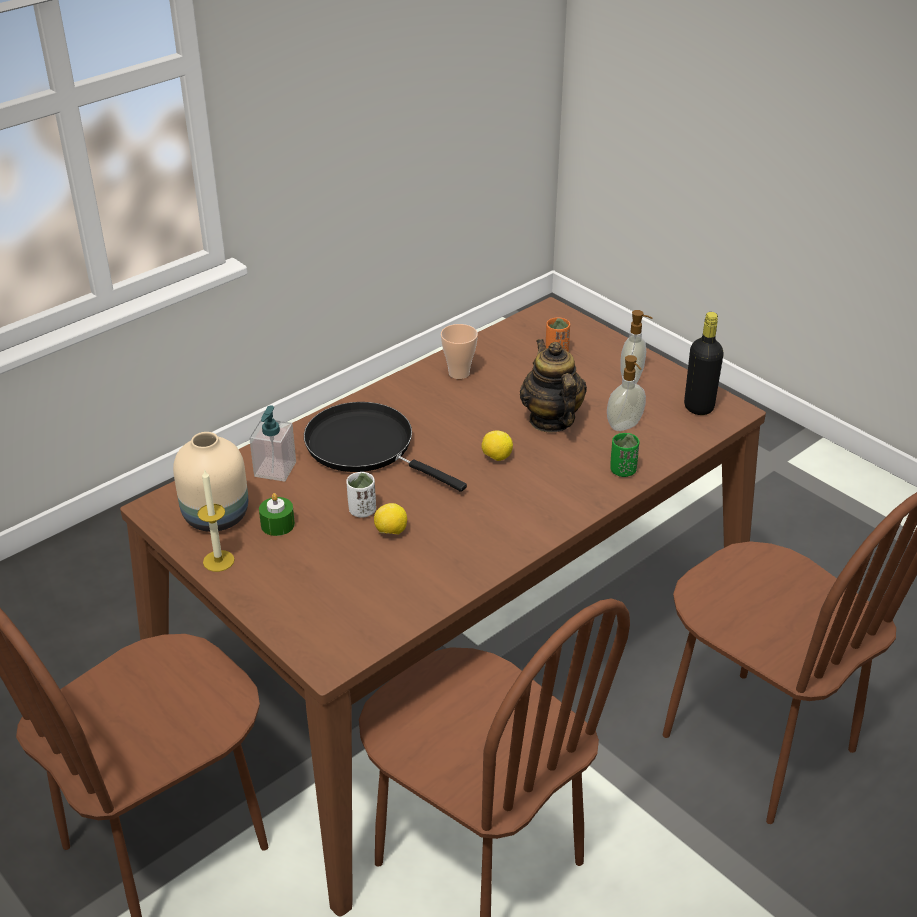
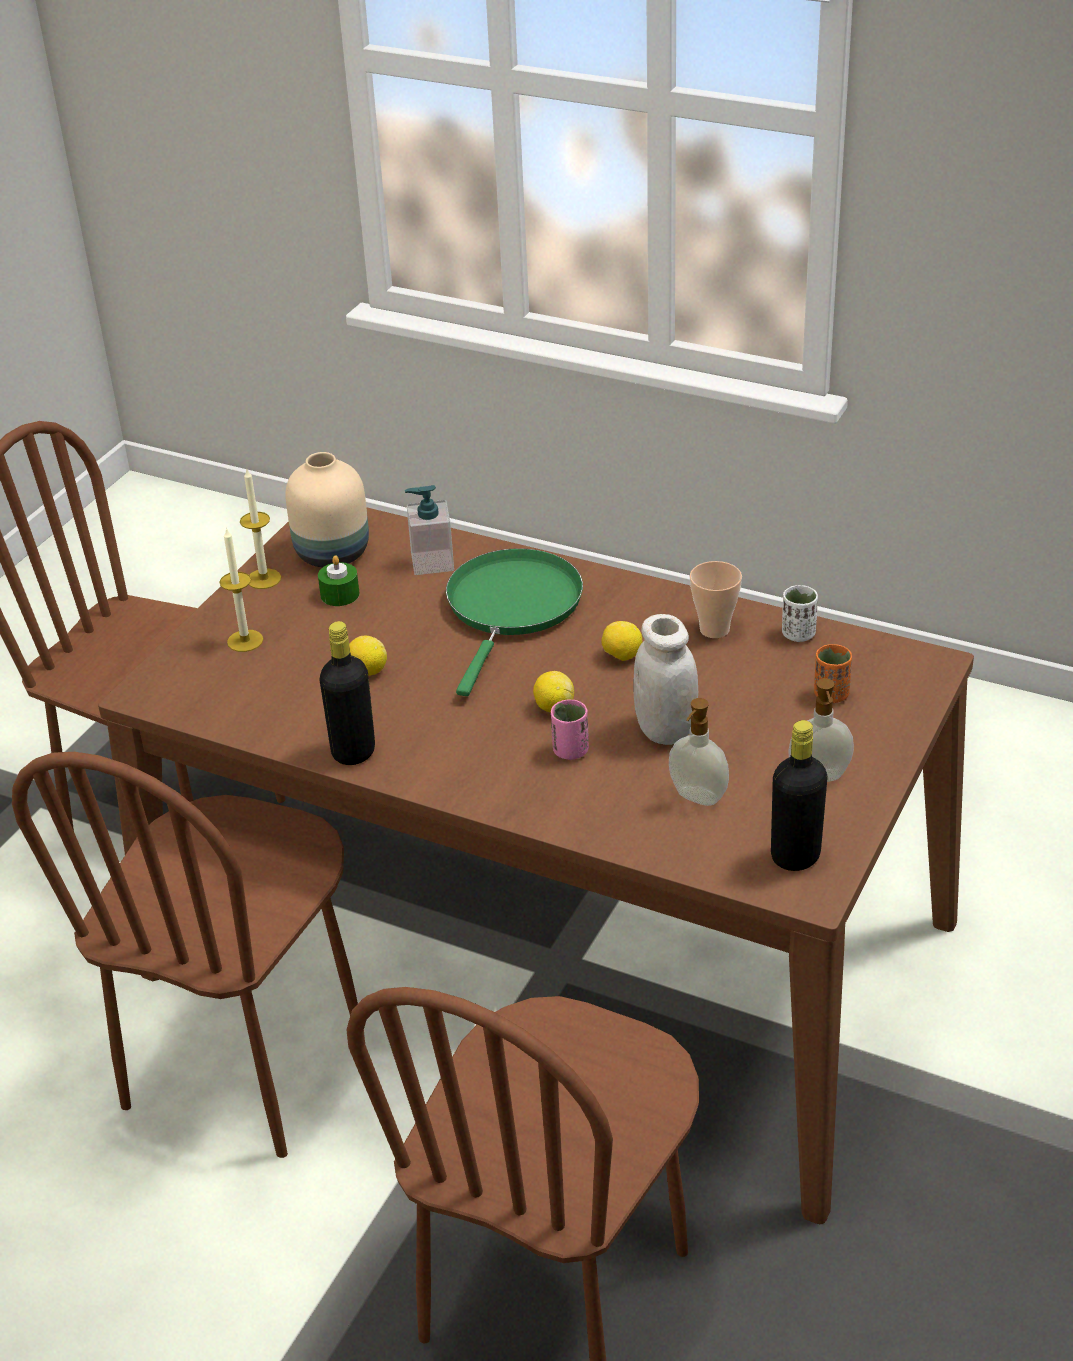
camera: 70 degrees right, 0 degrees up
black frying pan [304,402,467,492] -> green frying pan [446,548,583,696]
white cup [346,472,376,518] -> white cup moved to [782,585,818,642]
teapot [520,339,587,432] -> white jar [633,614,698,745]
green cup [610,433,639,477] -> none
none -> candle [220,527,263,652]
none -> black bottle [320,621,375,765]
none -> pink cup [551,699,589,760]
none -> lemon [602,621,643,661]

